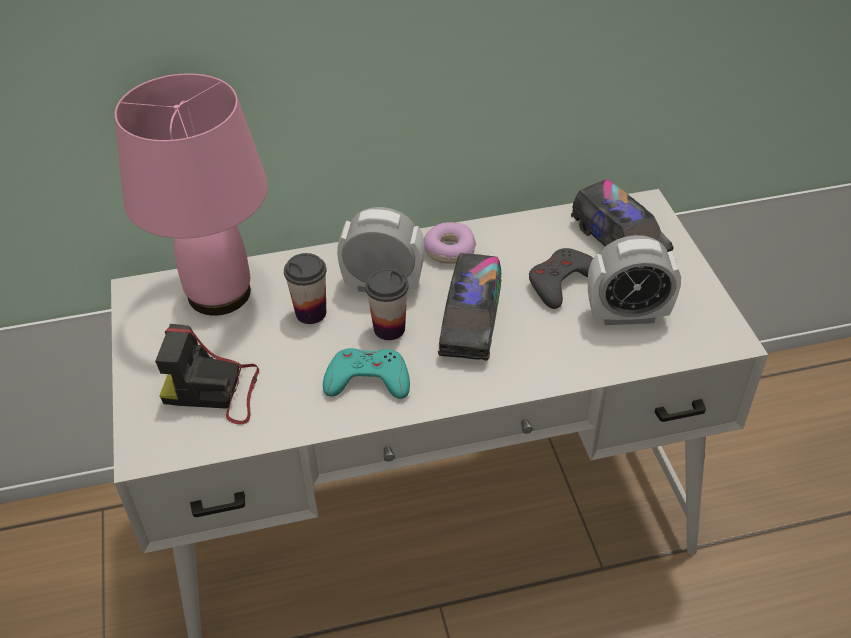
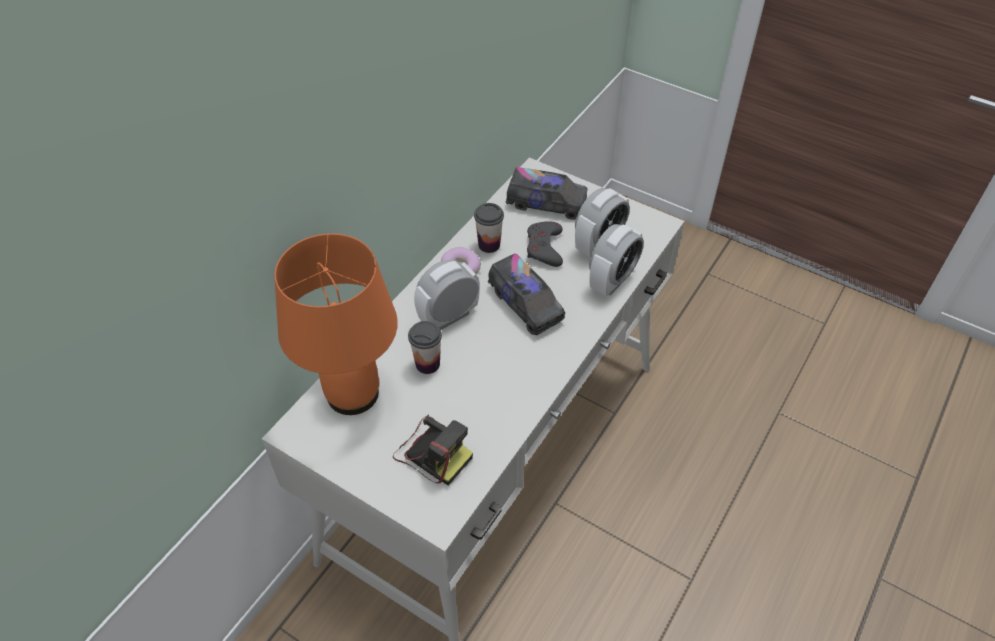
camera: 45 degrees left, 5 degrees up
pink table lamp [115,73,268,316] -> orange table lamp [274,233,398,415]
camera [155,324,259,425] -> camera turned 105 degrees counterclockwise [393,415,473,486]
turquoise game controller [323,348,410,399] -> none
cup [365,268,409,340] -> cup moved to [474,203,504,253]
none -> alarm clock [589,224,644,296]

